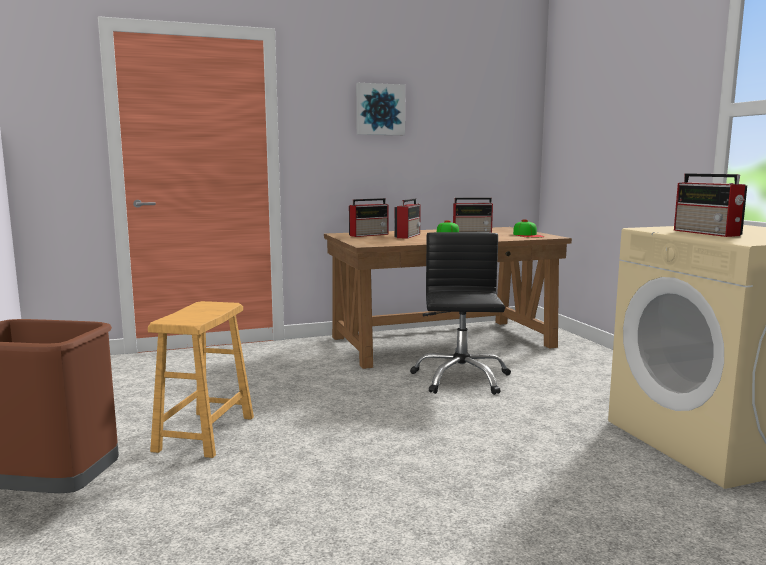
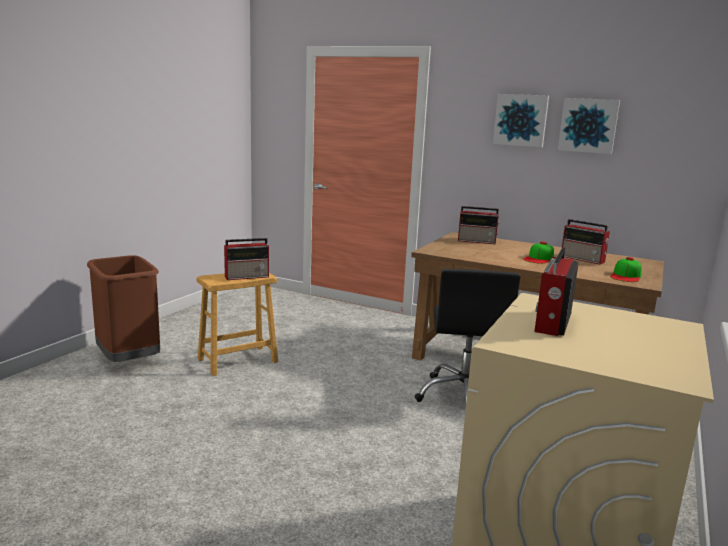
camera: 45 degrees right, 5 degrees up
radio [394,198,421,239] -> radio moved to [224,238,270,280]
black office chair [410,232,511,395] -> black office chair turned 135 degrees clockwise [415,269,521,402]
none -> picture [558,98,620,154]

